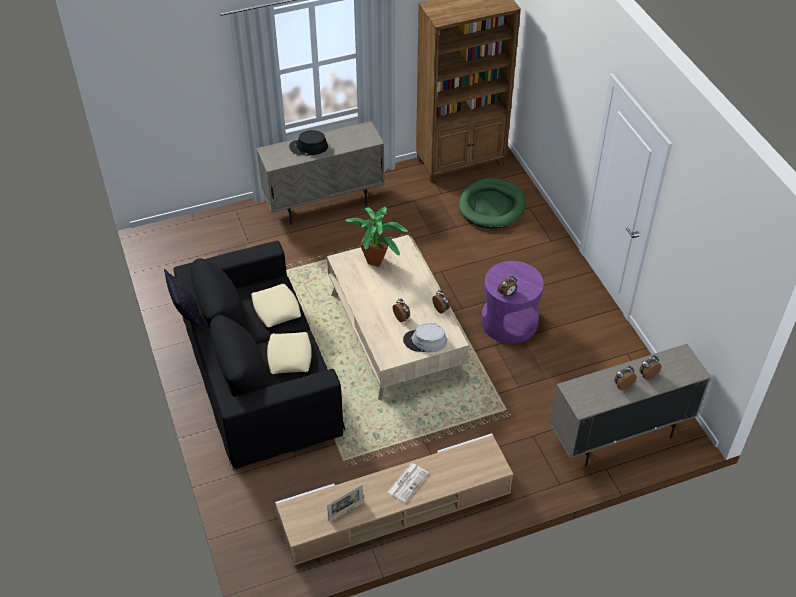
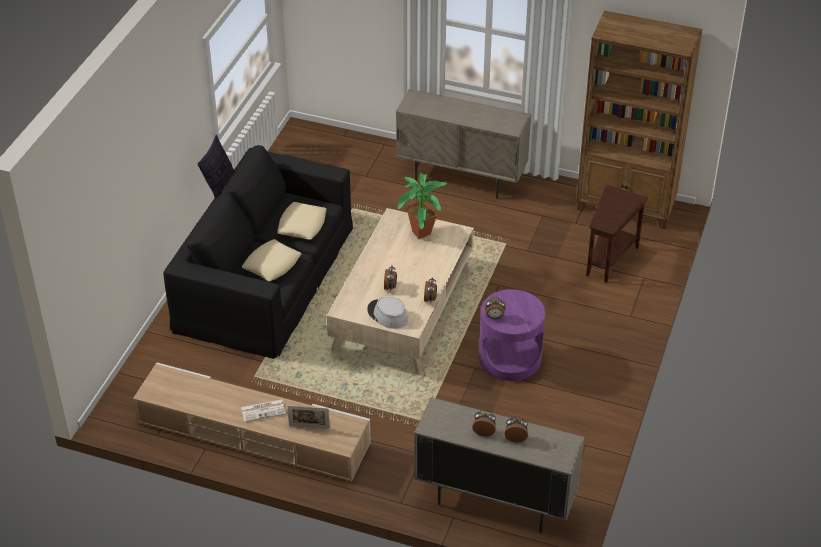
camera: 40 degrees right, 5 degrees down
black hat [289,130,328,155] -> none
picture frame [327,484,363,521] -> picture frame moved to [288,406,330,429]
green dog bed [458,178,526,228] -> brown side table [586,185,648,283]

